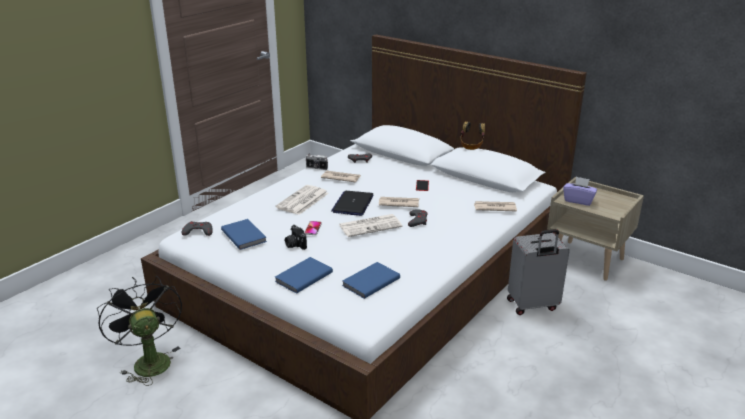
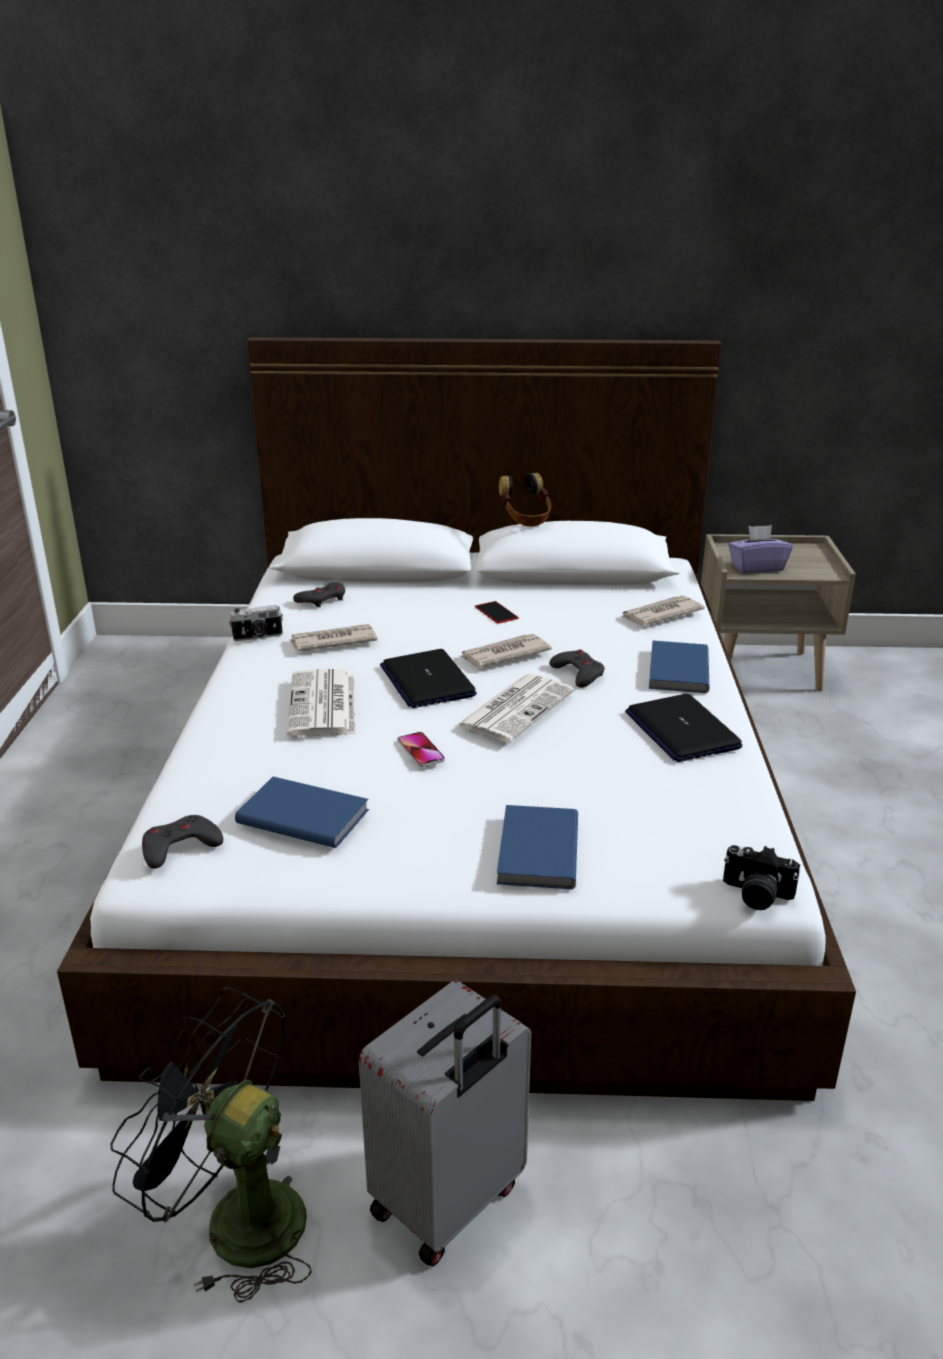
camera: 35 degrees left, 0 degrees up
camera [285,225,307,250] -> camera moved to [723,845,800,910]
blue book [342,262,400,299] -> blue book moved to [649,641,709,693]
grey suitcase [507,229,570,315] -> grey suitcase moved to [358,980,531,1267]
none -> laptop [625,694,742,762]

